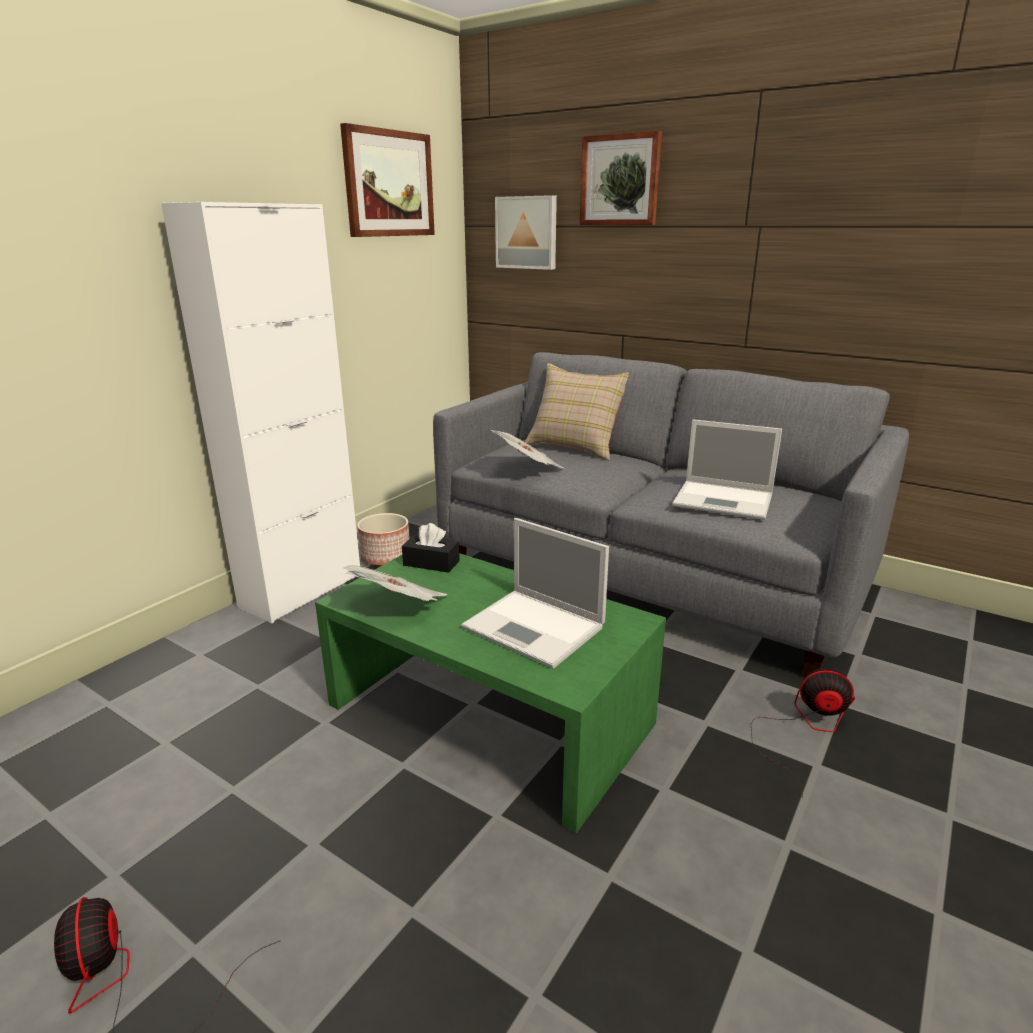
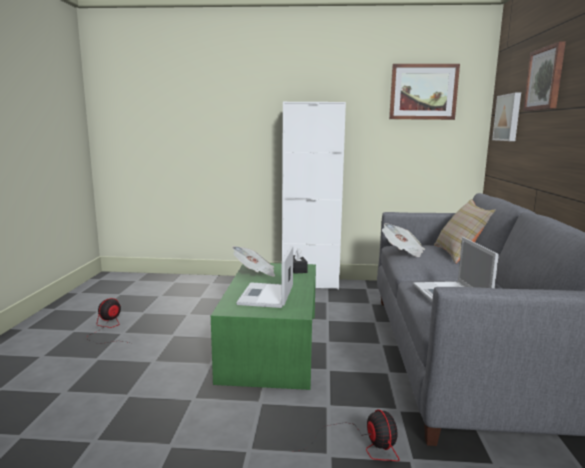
camera: 60 degrees right, 10 degrees down
planter [357,513,410,566] -> none

